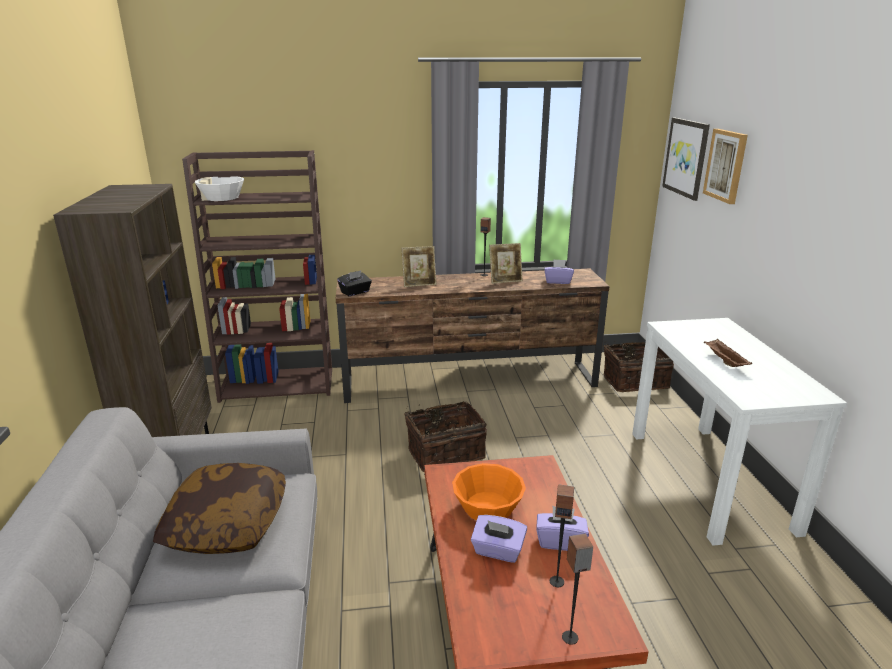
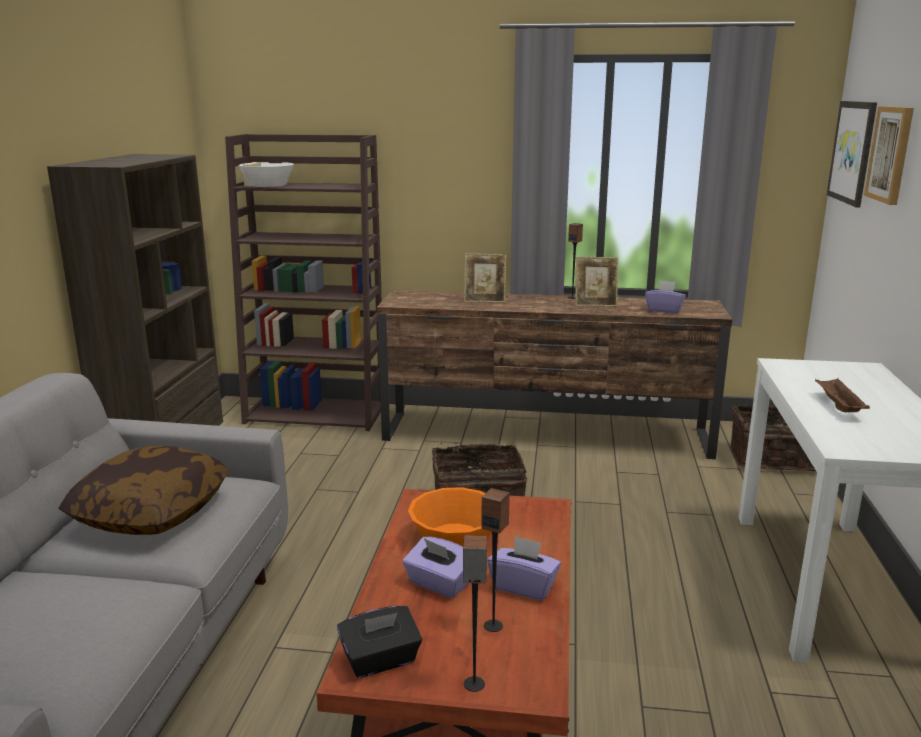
camera: 15 degrees right, 5 degrees down
black tissue box [337,270,372,296] -> black tissue box moved to [337,606,422,678]

